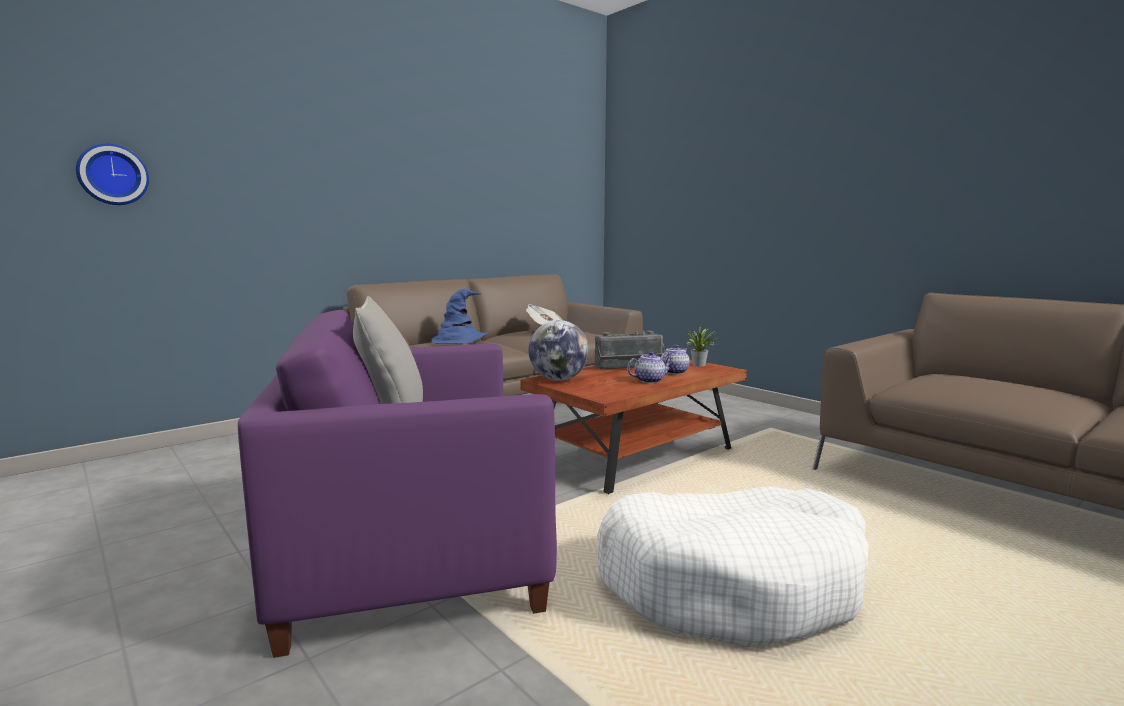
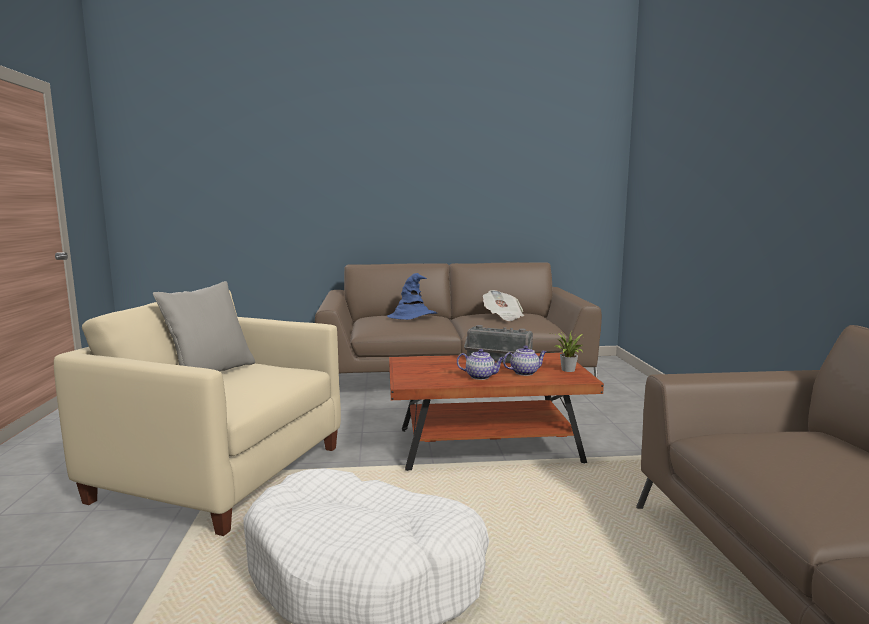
camera: 35 degrees right, 0 degrees up
wall clock [76,144,149,205] -> none
purple armchair [238,310,557,658] -> beige armchair [54,290,341,536]
globe [528,320,589,381] -> none

